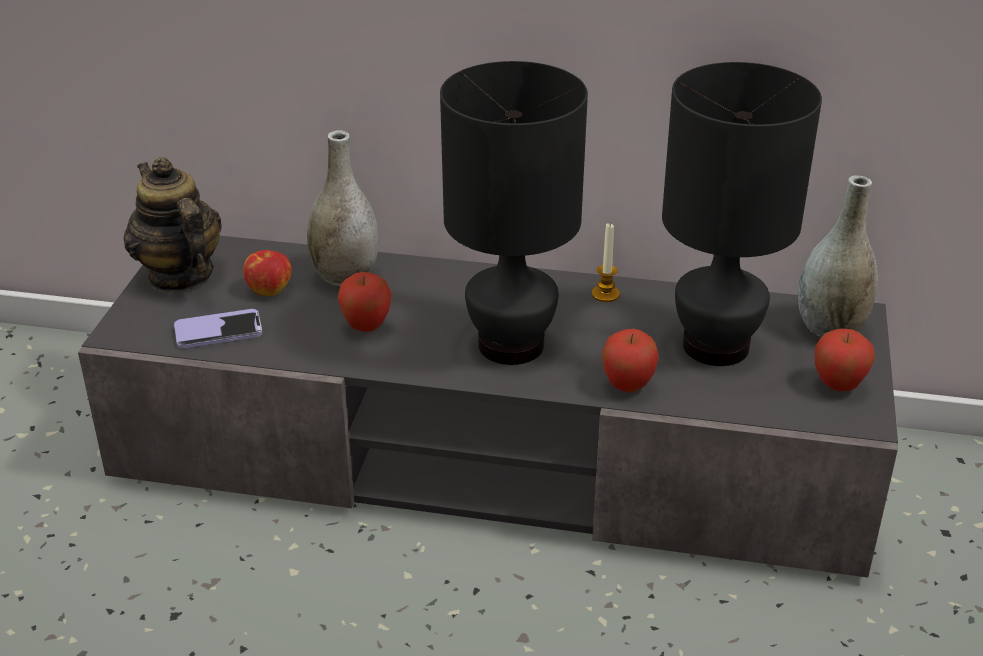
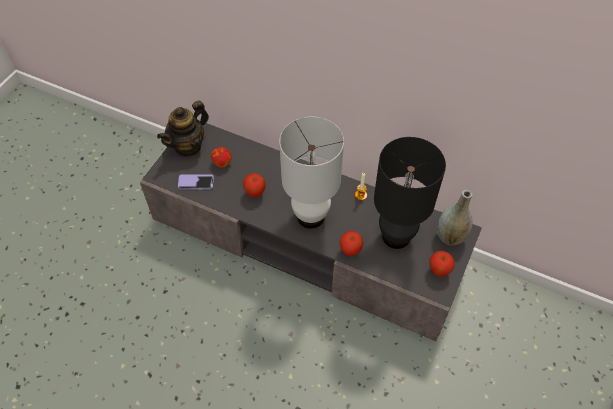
camera: 15 degrees right, 20 degrees up
teapot [124,157,222,292] -> teapot turned 120 degrees counterclockwise [157,100,209,157]
grey vase [307,130,378,286] -> none
black table lamp [440,61,588,365] -> white table lamp [279,117,344,229]

